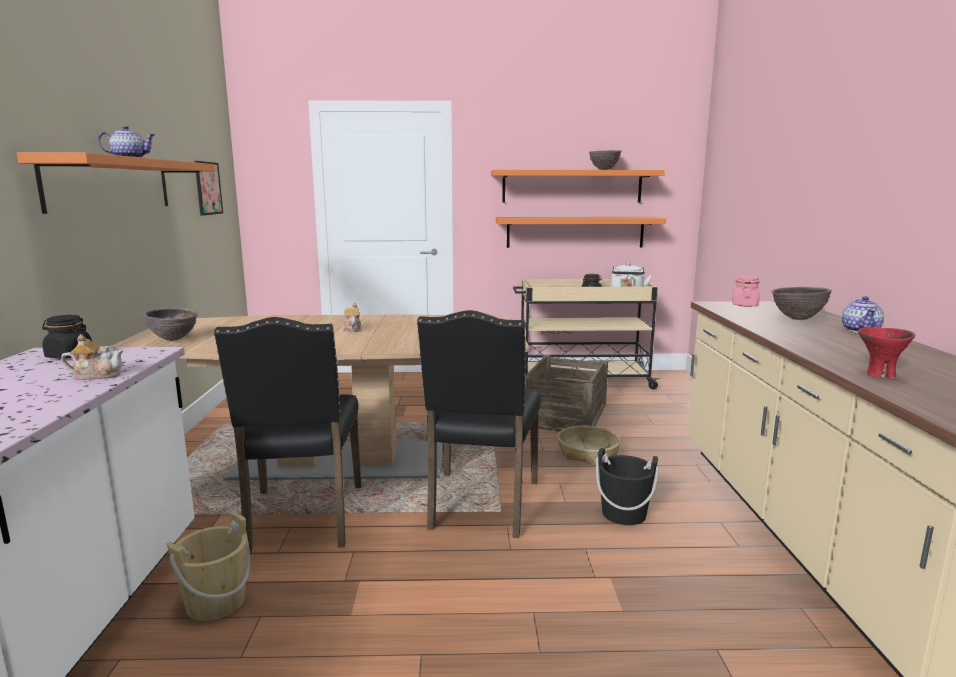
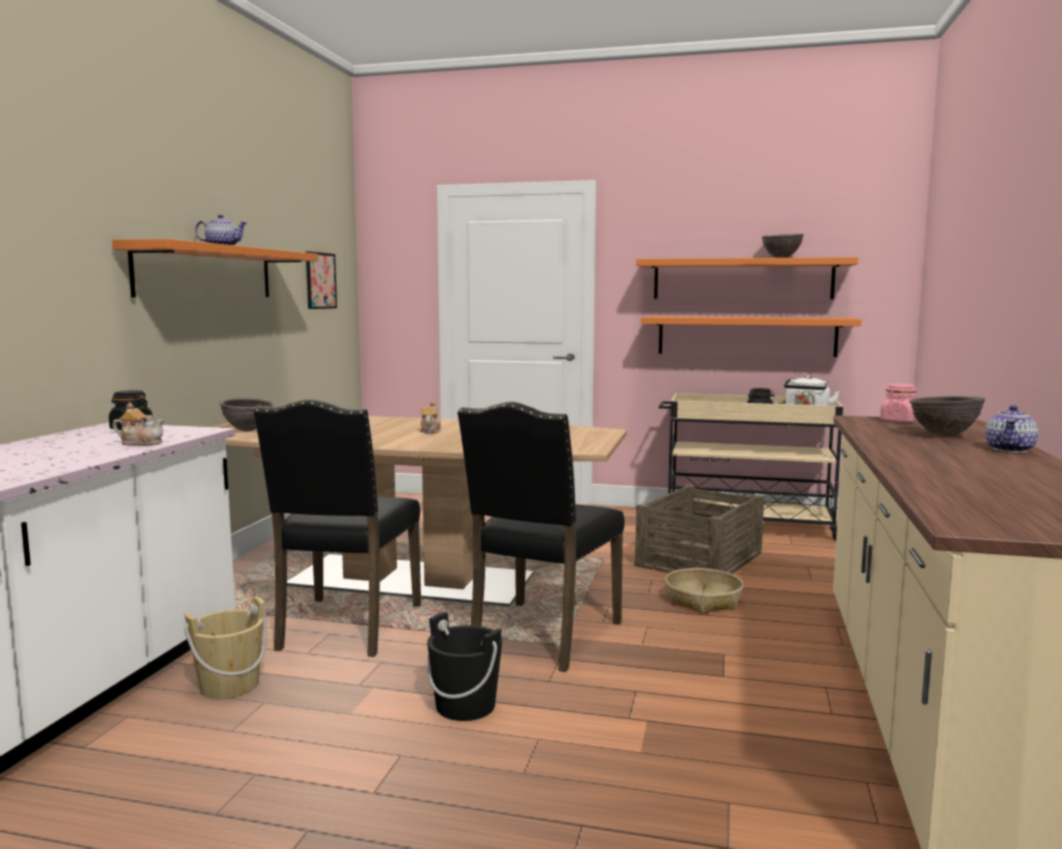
camera: 15 degrees right, 5 degrees down
black bucket [596,448,659,525] -> black bucket moved to [427,612,502,721]
red bowl [859,327,915,378] -> none

